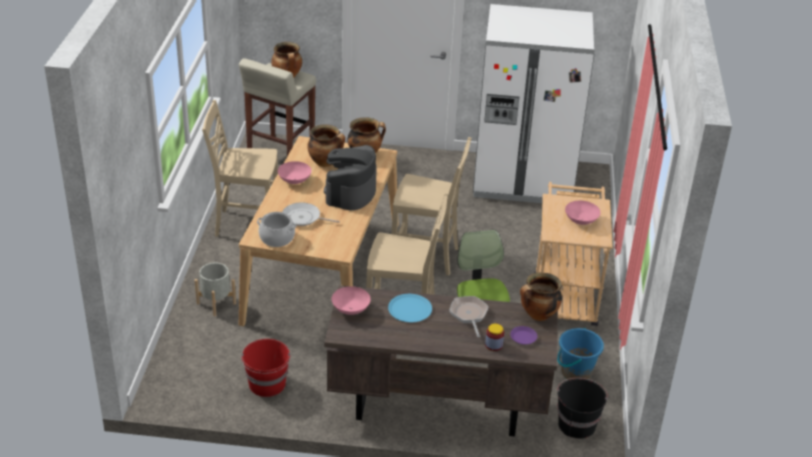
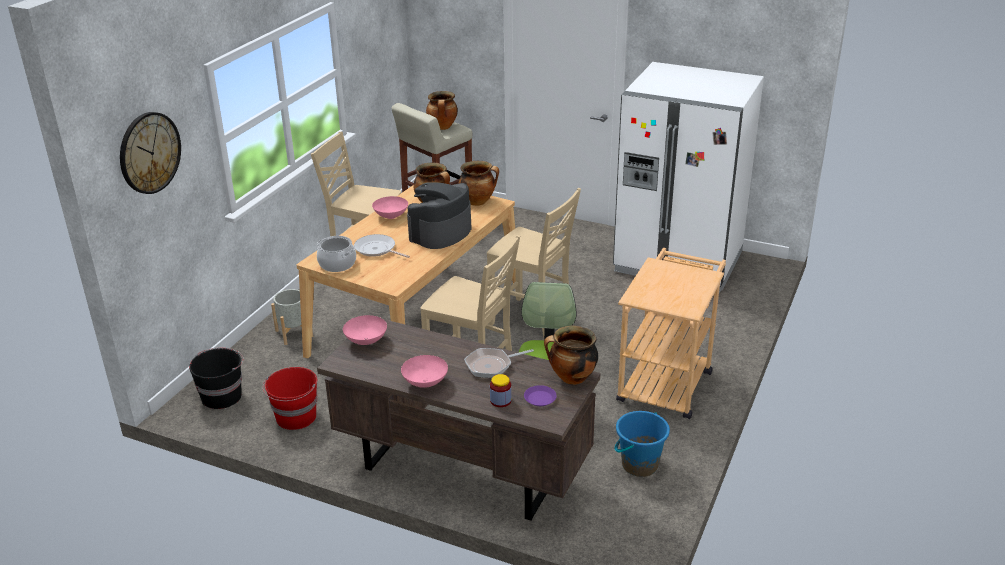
camera: 20 degrees right, 5 degrees down
blue plate [388,294,432,322] -> none
frying pan [449,296,489,338] -> frying pan turned 120 degrees counterclockwise [464,348,534,378]
black bucket [557,378,608,439] -> black bucket moved to [189,348,244,409]
pink bowl [565,201,601,225] -> pink bowl moved to [401,355,448,388]
none -> wall clock [120,112,181,194]

